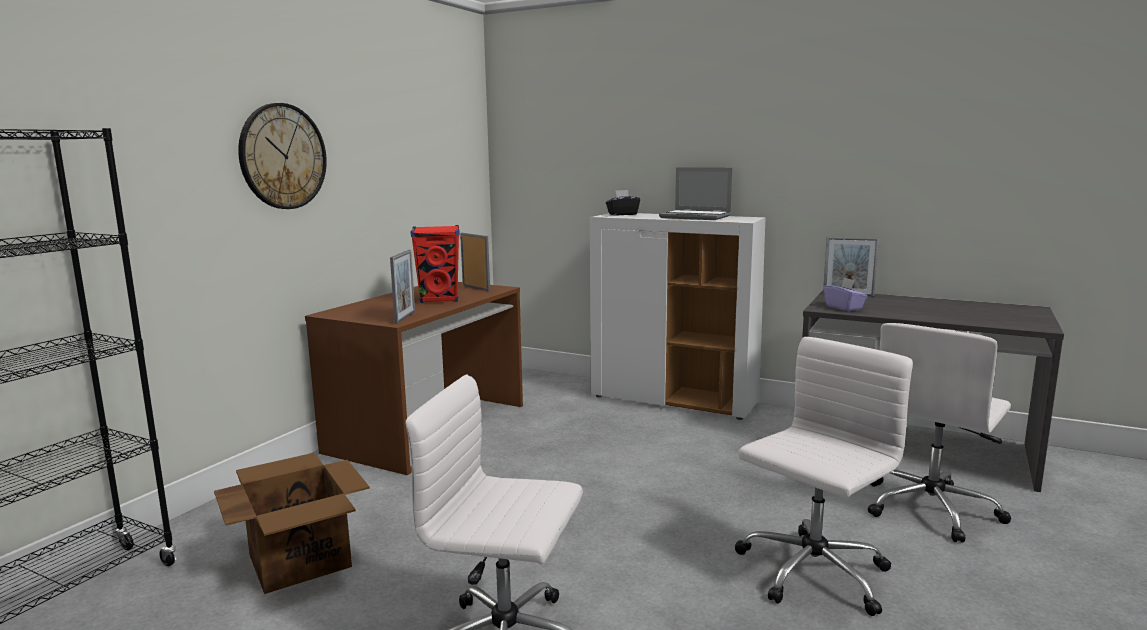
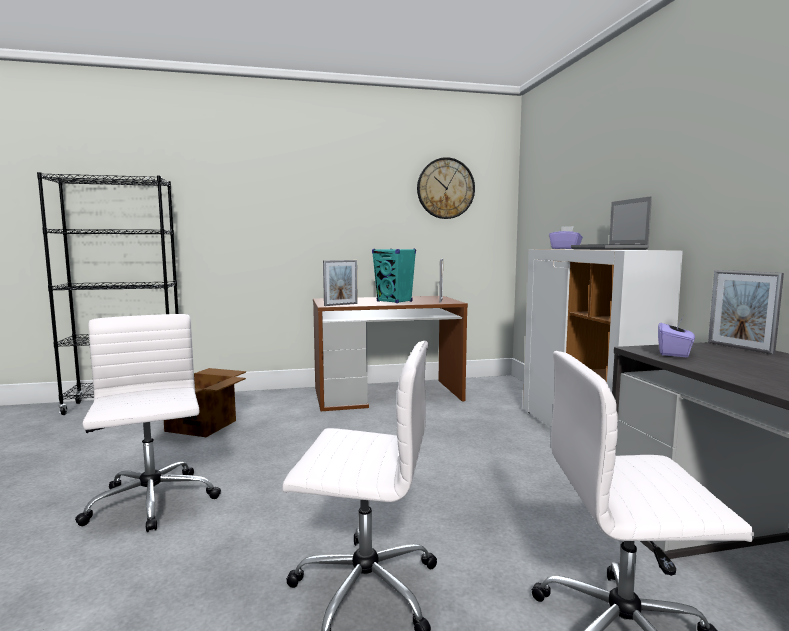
camera: 50 degrees right, 5 degrees down
wall clock [238,103,327,209] -> wall clock moved to [417,157,475,219]
red speaker [411,225,460,303] -> turquoise speaker [372,249,416,303]
black tissue box [606,190,640,216] -> purple tissue box [549,226,583,249]

